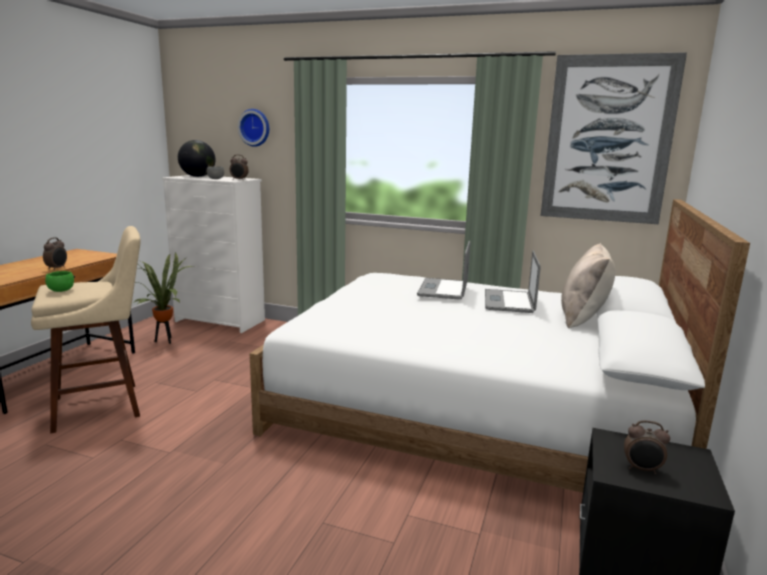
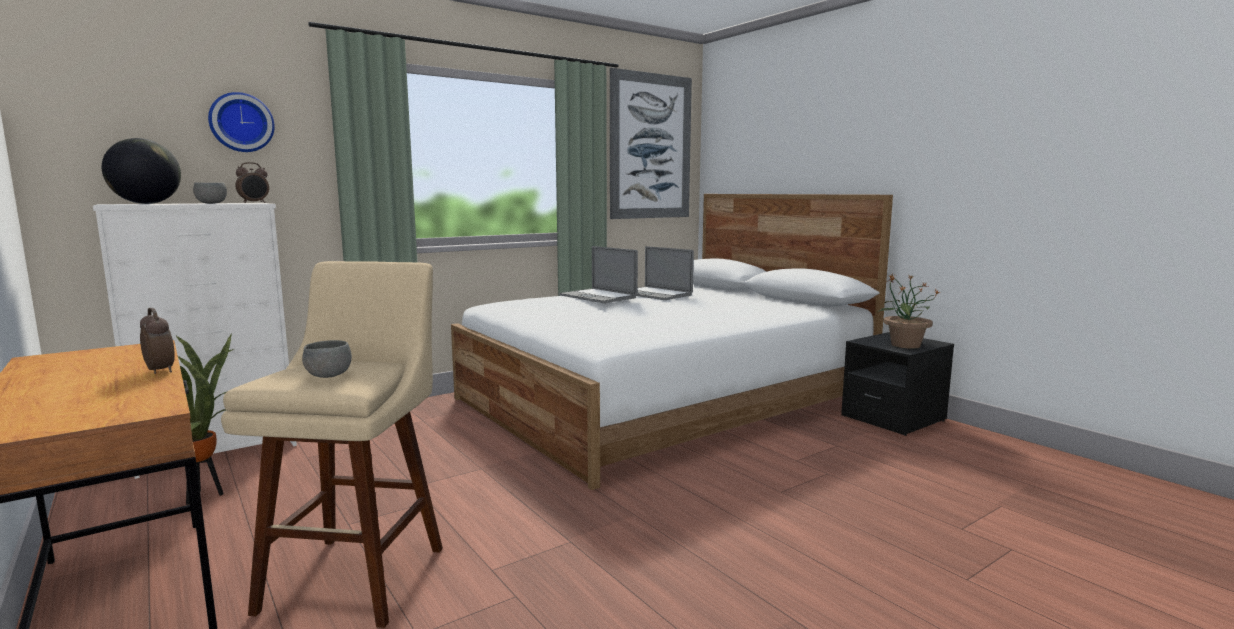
camera: 55 degrees left, 5 degrees down
green bowl [45,271,74,292] -> grey bowl [302,340,352,378]
beige pillow [561,243,615,328] -> none
alarm clock [624,420,670,474] -> potted plant [878,274,940,349]

